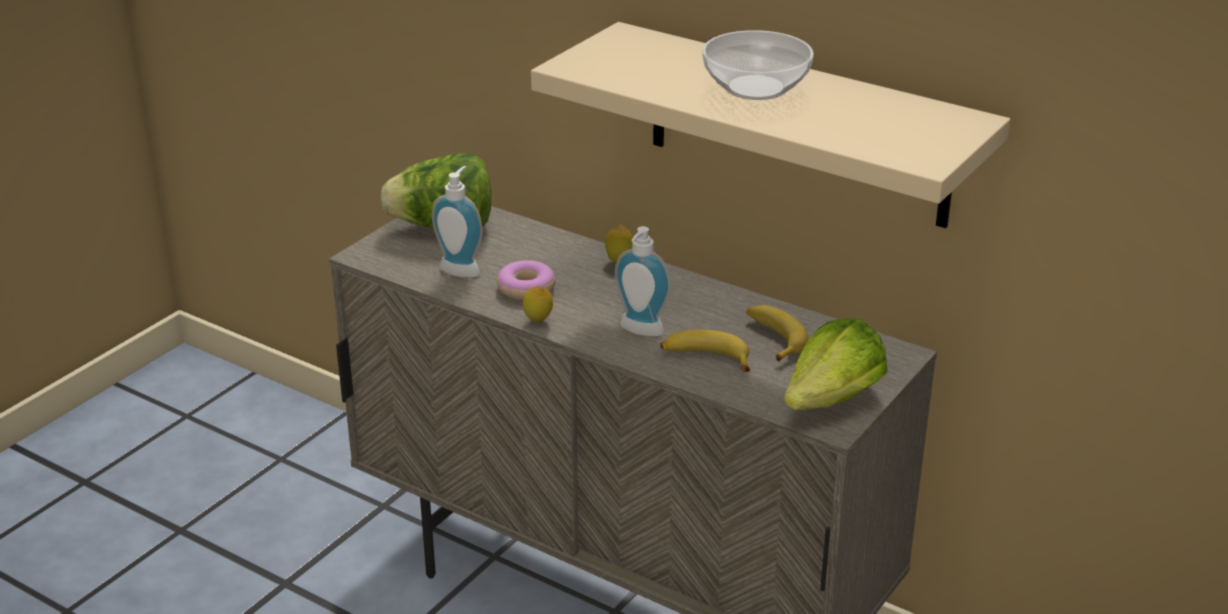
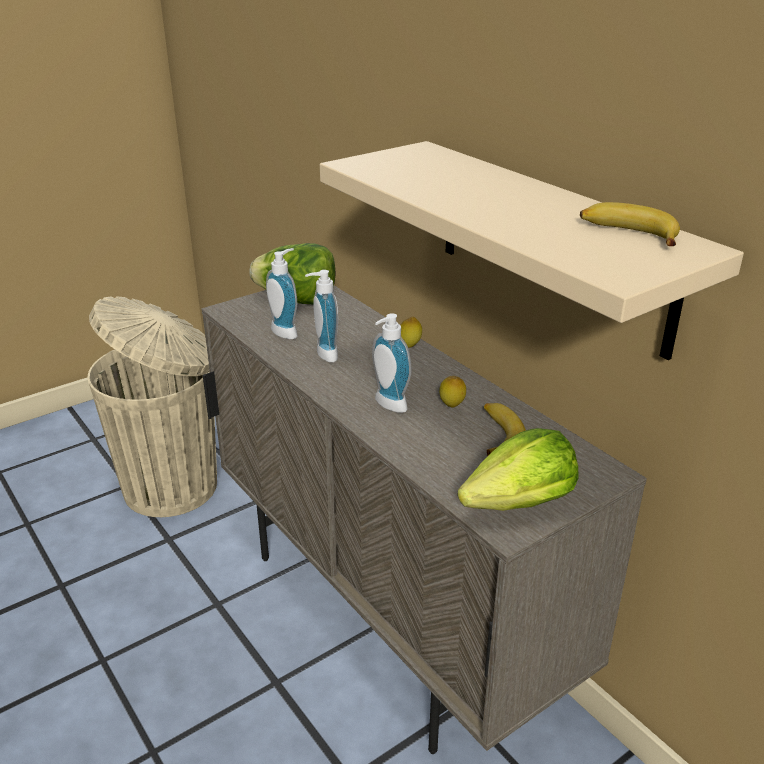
camera: 20 degrees right, 0 degrees up
donut [497,260,556,300] -> soap dispenser [305,270,338,362]
lemon [523,286,553,322] -> lemon moved to [439,376,466,408]
banana [660,329,750,372] -> banana moved to [580,202,680,246]
bowl [702,30,814,100] -> none
none -> beige trash can [87,296,217,517]

